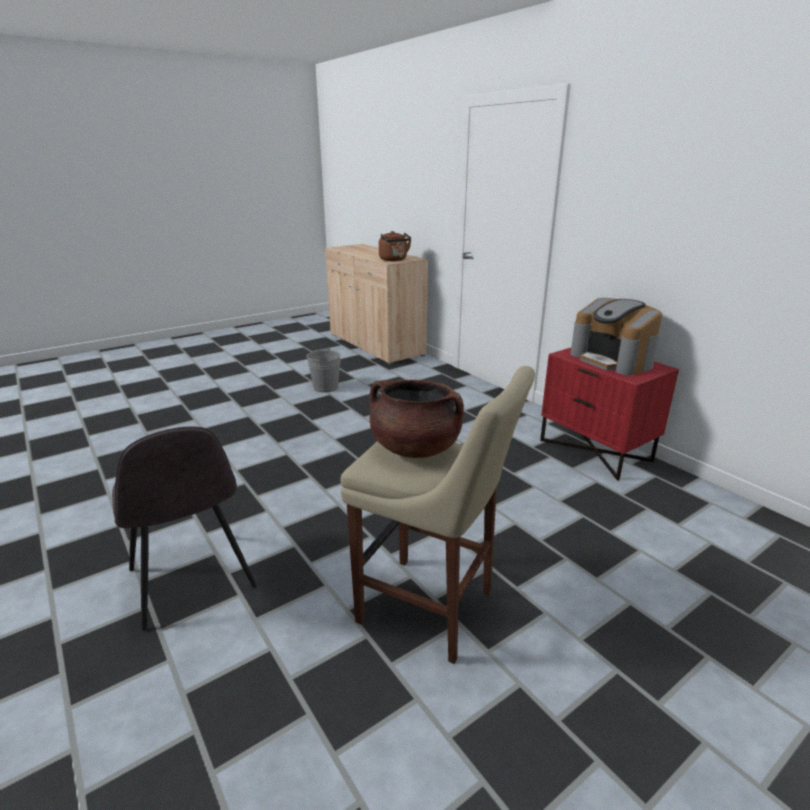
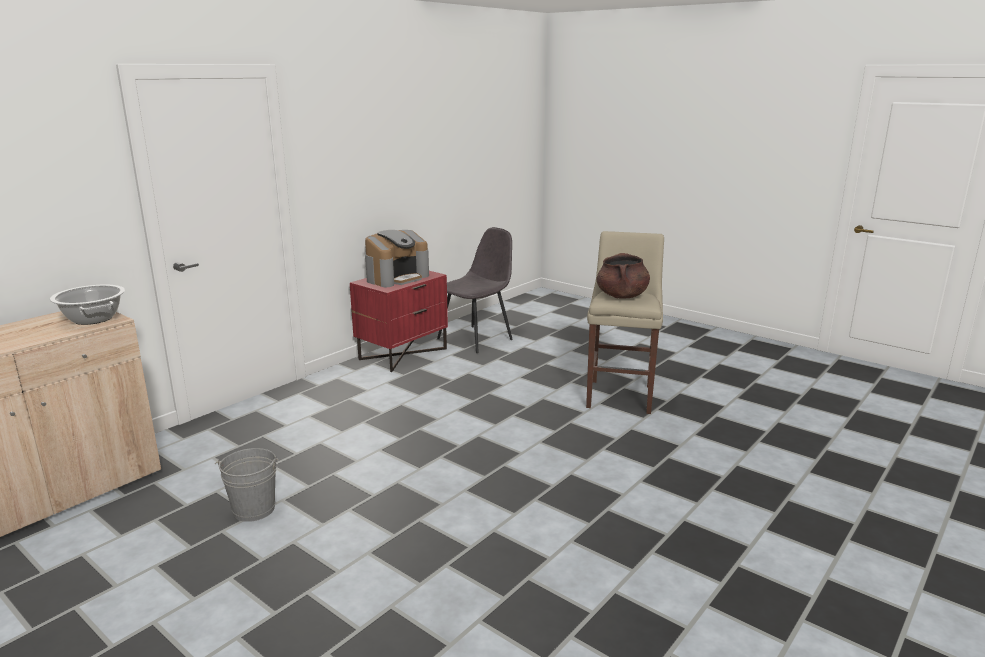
camera: 105 degrees left, 5 degrees down
grey chair [112,427,257,631] -> grey chair moved to [437,227,513,353]
brown kettle [379,231,411,261] -> cooking pot [50,285,125,325]

